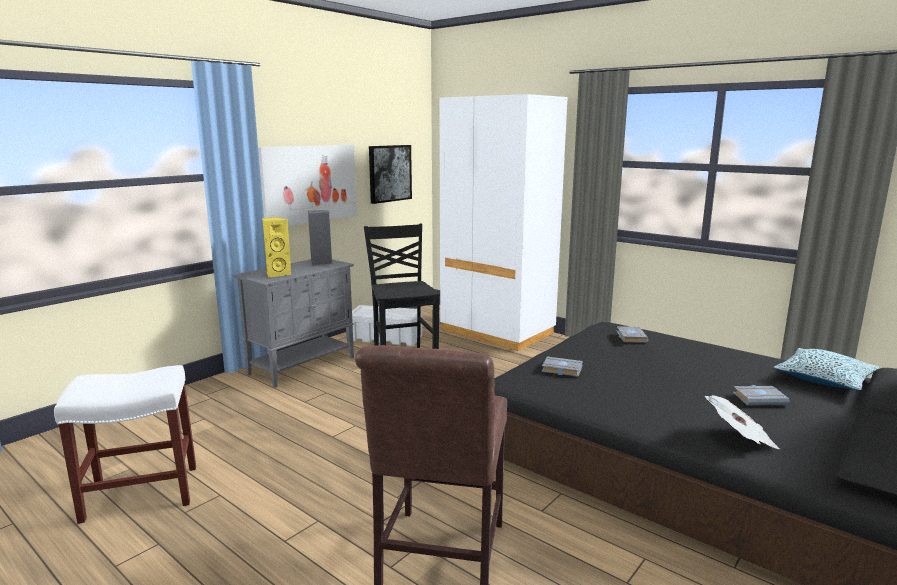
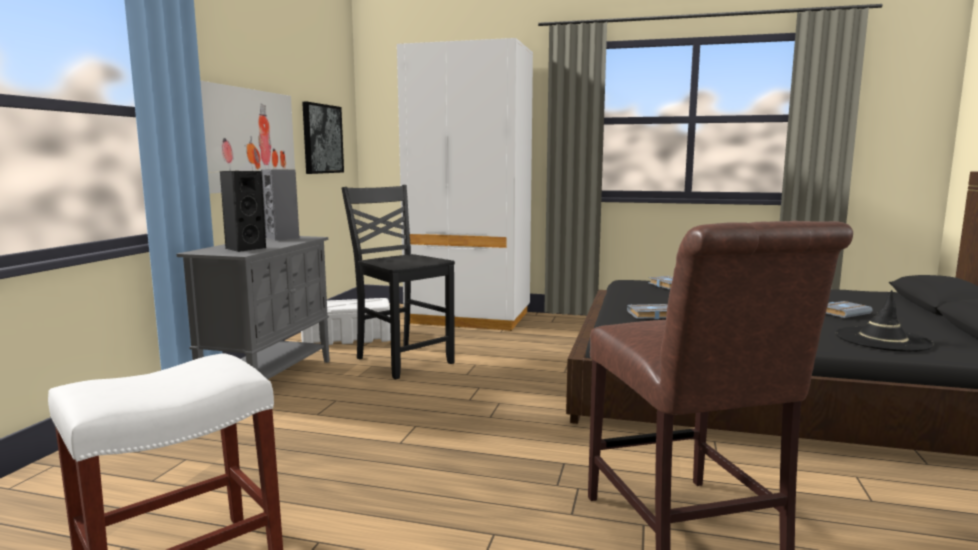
camera: 25 degrees left, 5 degrees down
yellow speaker [262,217,291,278] -> black speaker [220,171,266,252]
newspaper [705,395,780,449] -> black hat [835,290,934,352]
pillow [773,348,879,391] -> none

